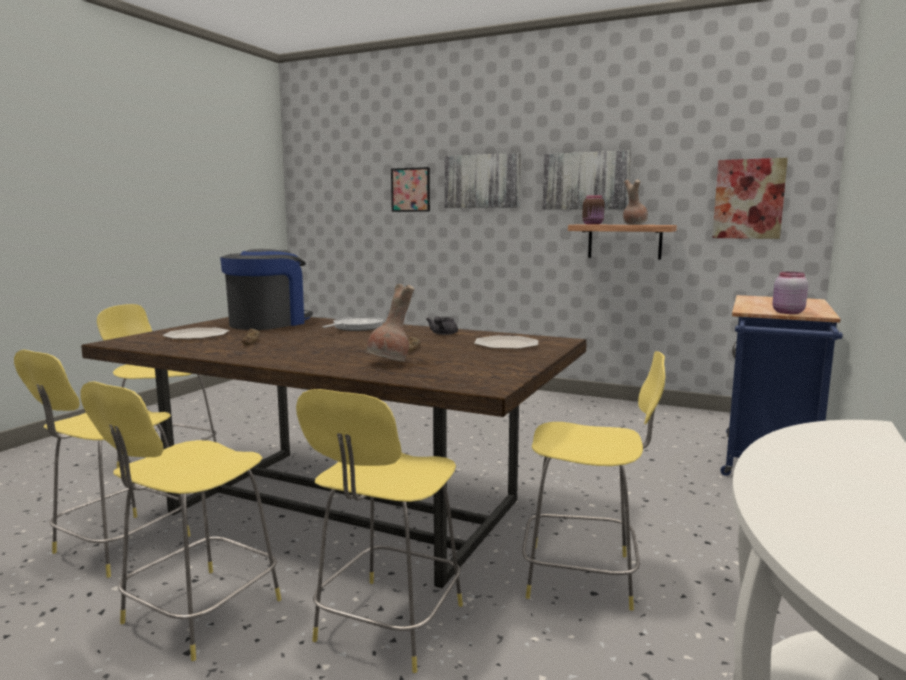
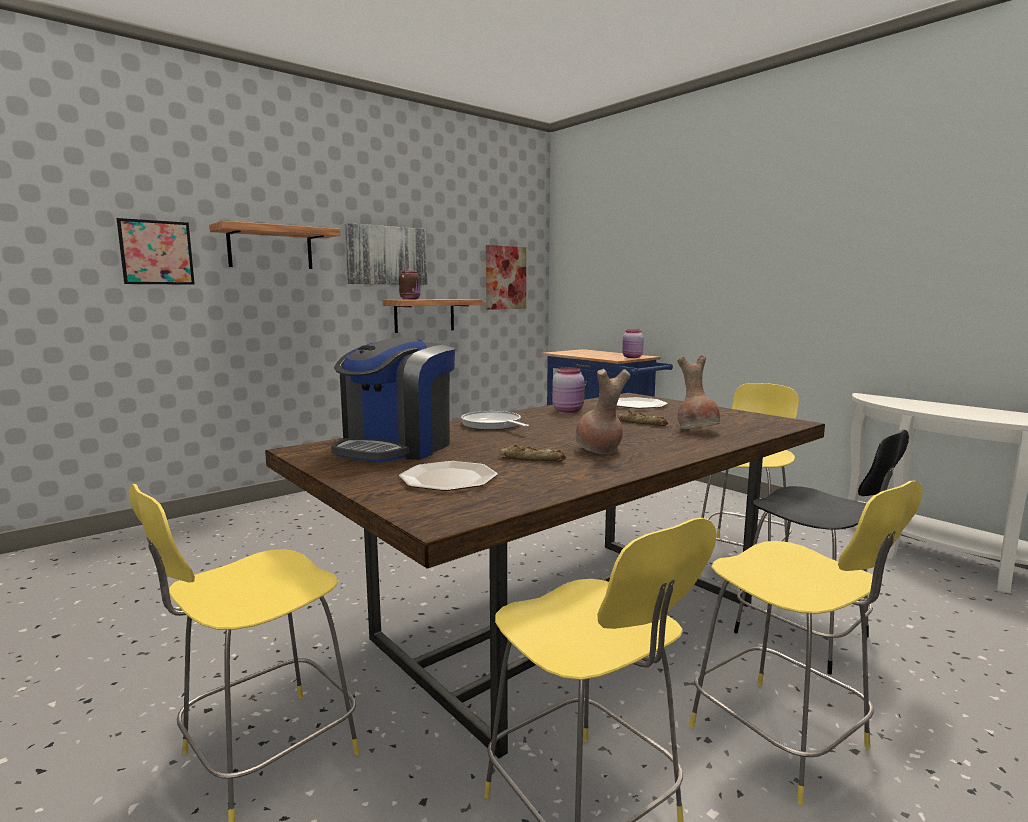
camera: 65 degrees left, 0 degrees up
coffee machine [220,249,313,330] -> coffee machine turned 120 degrees counterclockwise [331,337,455,463]
yellow stool [296,389,463,673] -> black stool [734,429,909,675]
grey teapot [426,316,458,335] -> pink jar [552,367,584,413]
picture [444,153,521,208] -> shelf [209,221,341,269]
brown vase [623,179,648,225] -> brown vase moved to [575,369,631,454]

